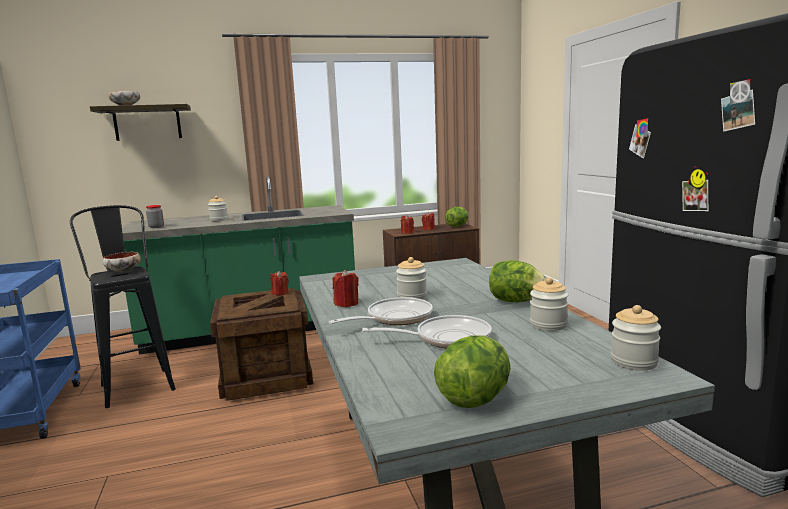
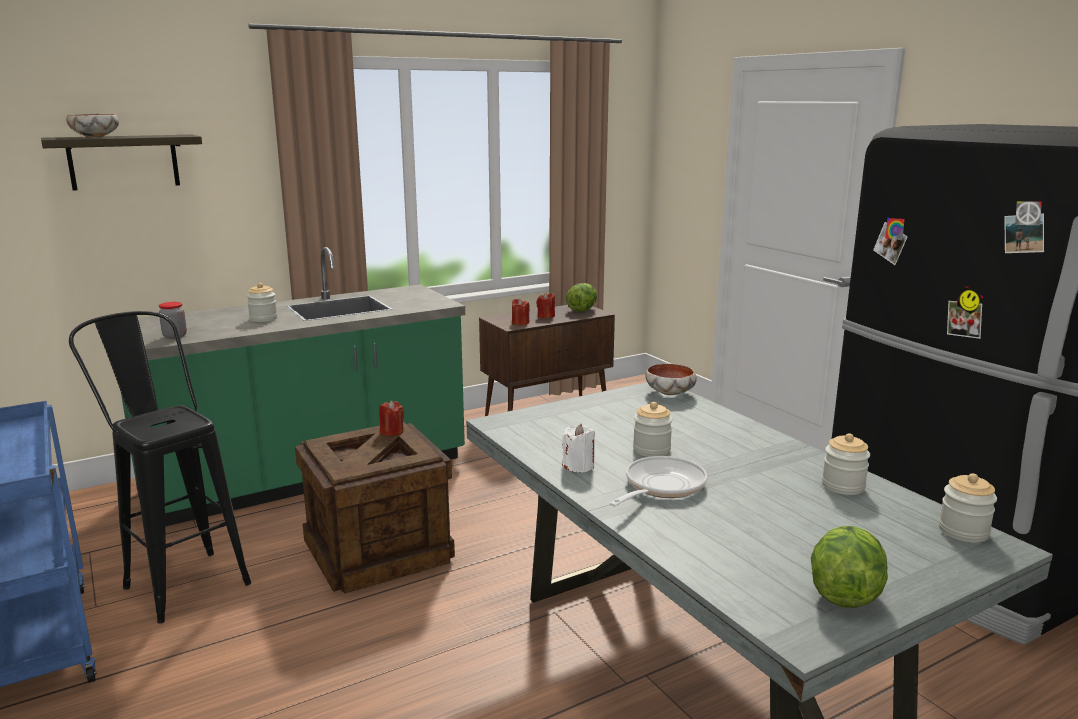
camera: 15 degrees left, 5 degrees up
bowl [103,252,141,272] -> bowl moved to [645,363,696,395]
red candle [333,270,359,307] -> white candle [562,423,595,473]
frying pan [362,315,492,349] -> none
lettuce [489,260,547,302] -> none

